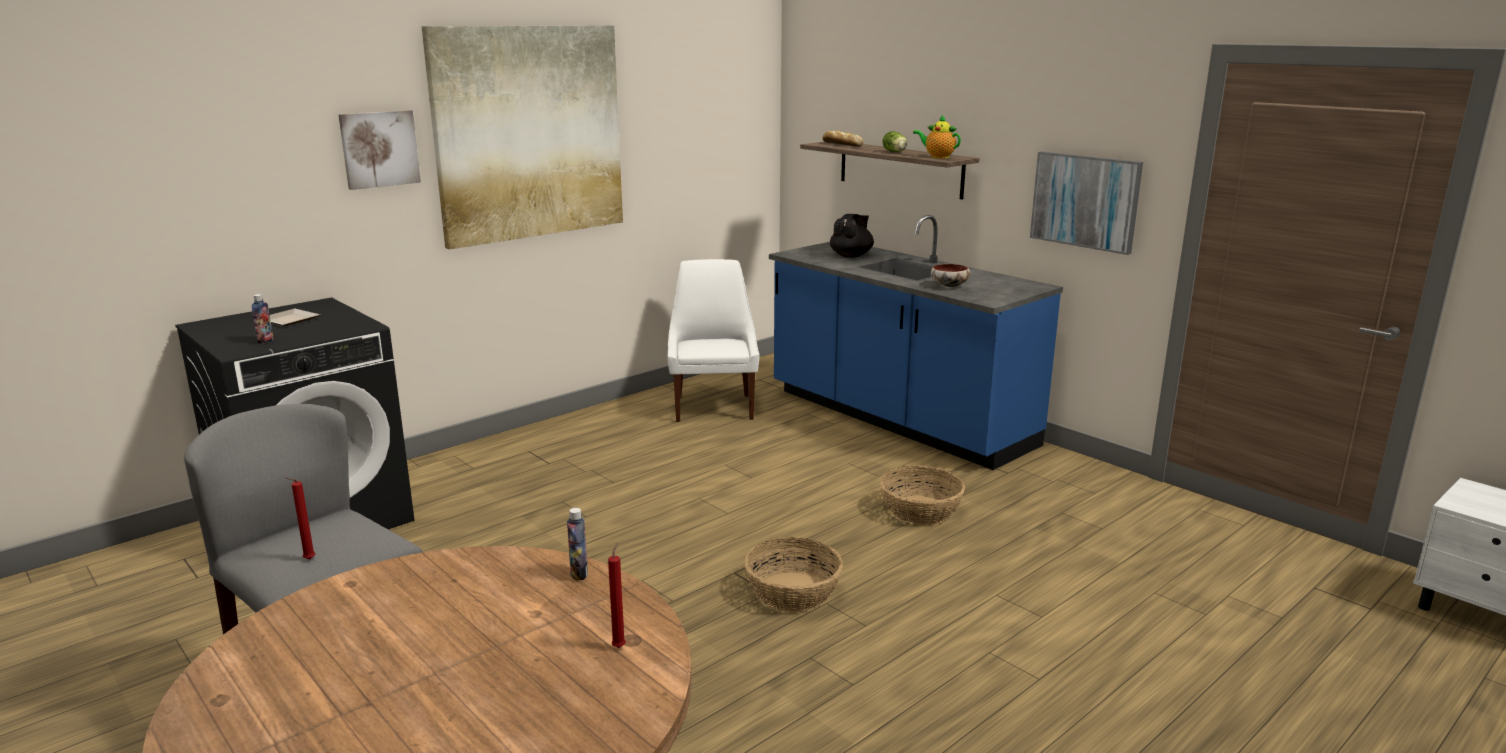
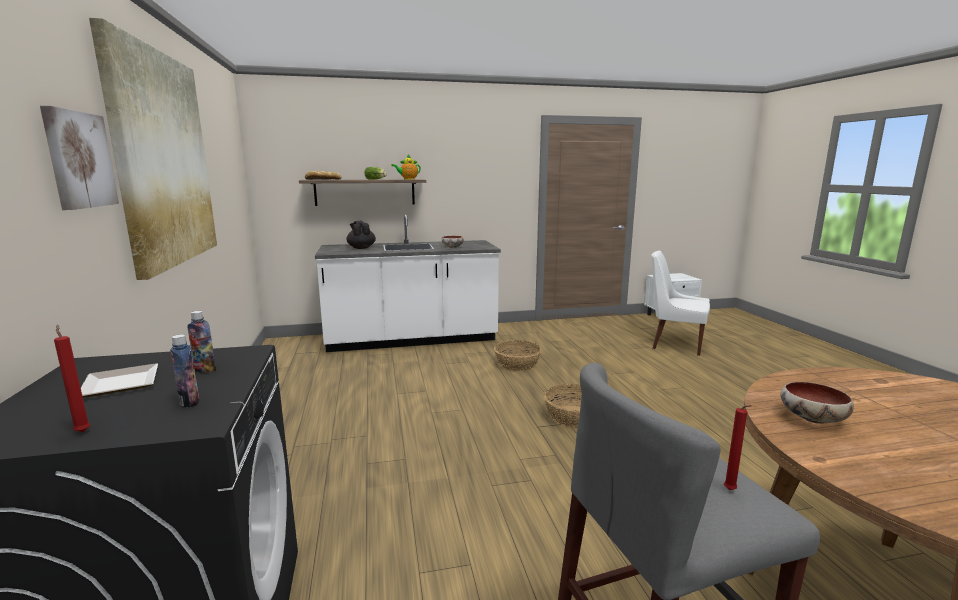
camera: 60 degrees left, 5 degrees down
bottle [567,508,588,581] -> bottle moved to [187,311,216,373]
red candle [608,542,626,648] -> red candle moved to [54,324,91,432]
white chair [668,259,759,422] -> white chair moved to [651,250,710,356]
blue counter [769,215,1063,470] -> white counter [315,214,501,352]
picture [1030,151,1143,255] -> none
none -> bowl [780,382,854,424]

